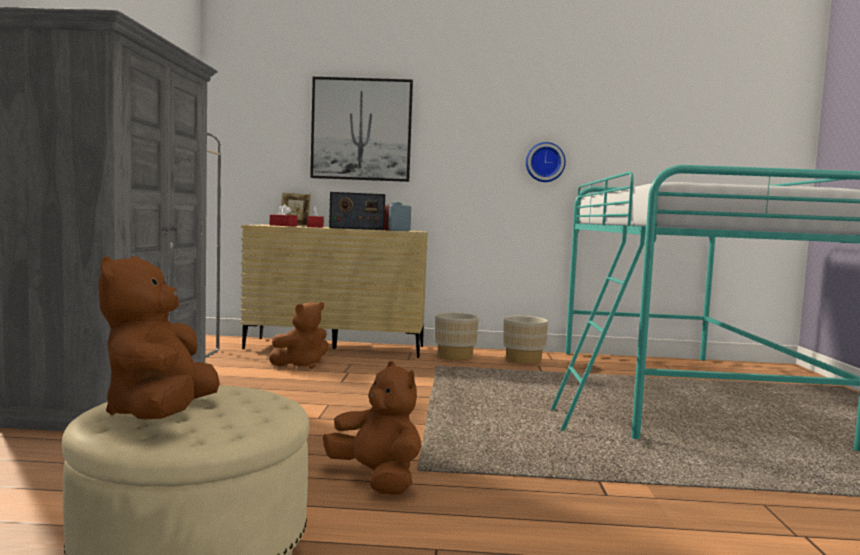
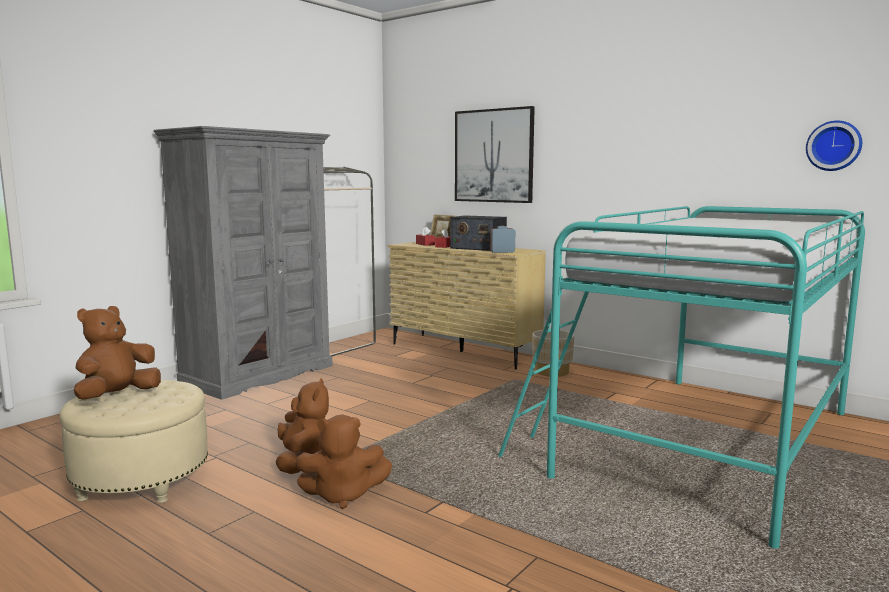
camera: 35 degrees right, 5 degrees up
brown plush toy [269,302,328,369] -> brown plush toy moved to [295,414,392,509]
beige planter [503,316,548,364] -> none
wall clock [526,142,566,182] -> wall clock moved to [806,121,862,171]

